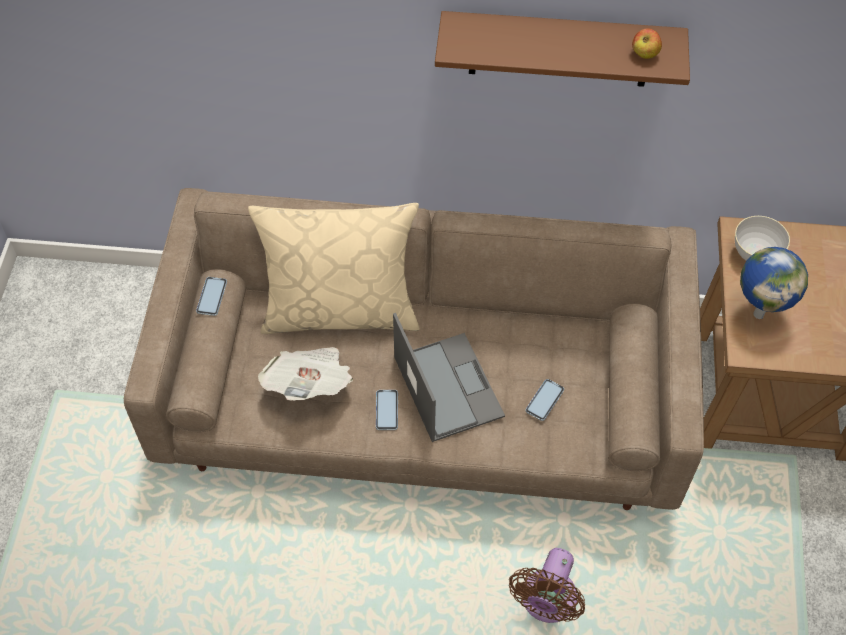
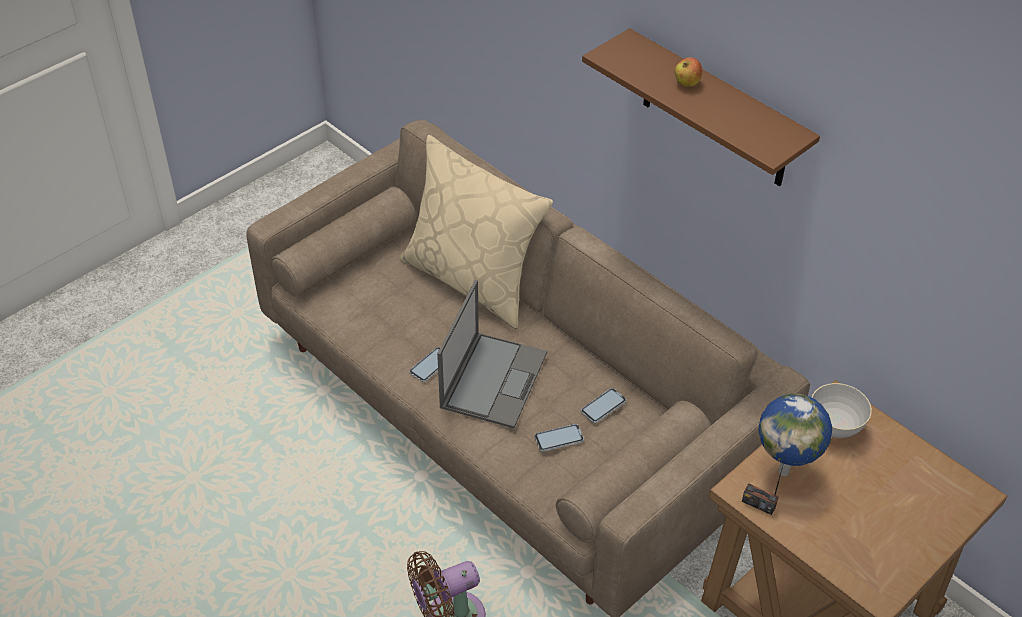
camera: 40 degrees right, 10 degrees down
phone [196,277,227,316] -> phone moved to [581,388,626,423]
newspaper [258,347,353,401] -> none
apple [632,29,662,59] -> apple moved to [675,57,703,87]
none -> radio [742,455,786,515]

